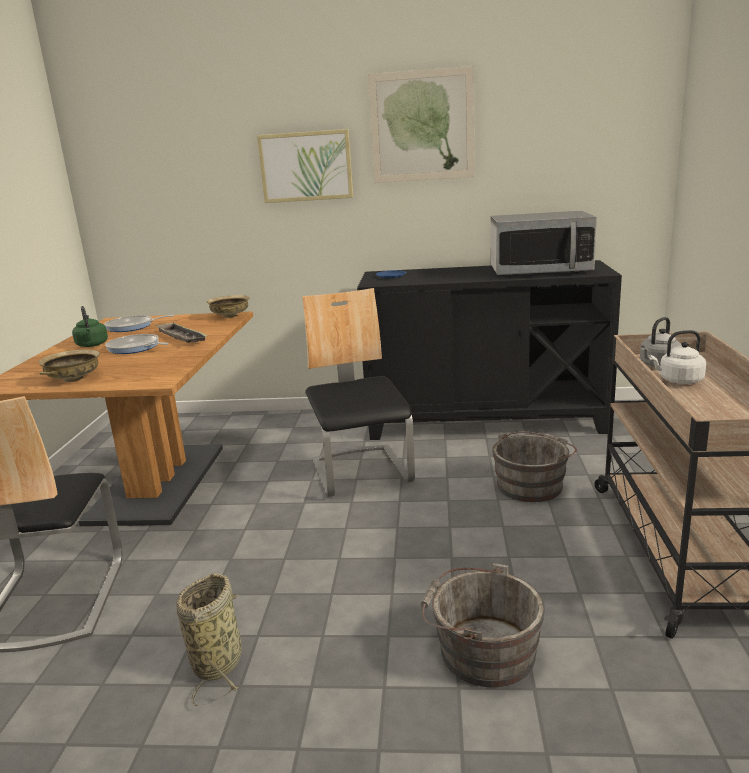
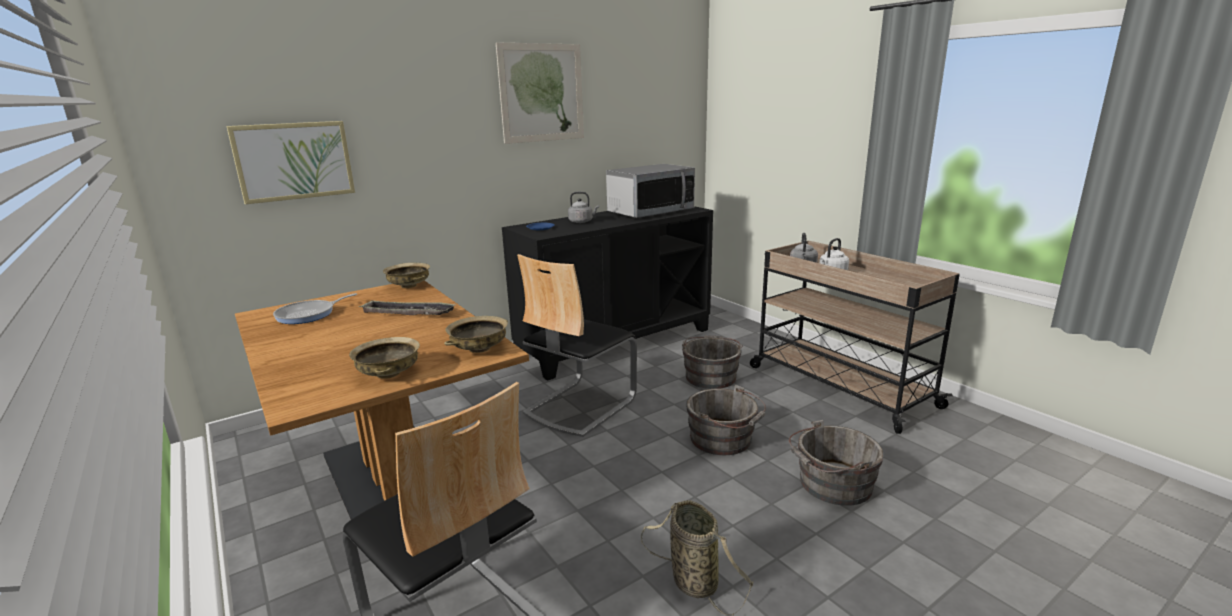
camera: 40 degrees left, 0 degrees up
green kettle [72,306,108,347] -> none
frying pan [105,334,169,354] -> none
picture [257,129,353,203] -> picture moved to [226,121,355,204]
chair [302,288,415,497] -> chair turned 90 degrees counterclockwise [517,254,637,437]
none -> beige bowl [444,316,508,353]
none -> grey kettle [568,192,599,223]
none -> grey bucket [686,385,766,455]

